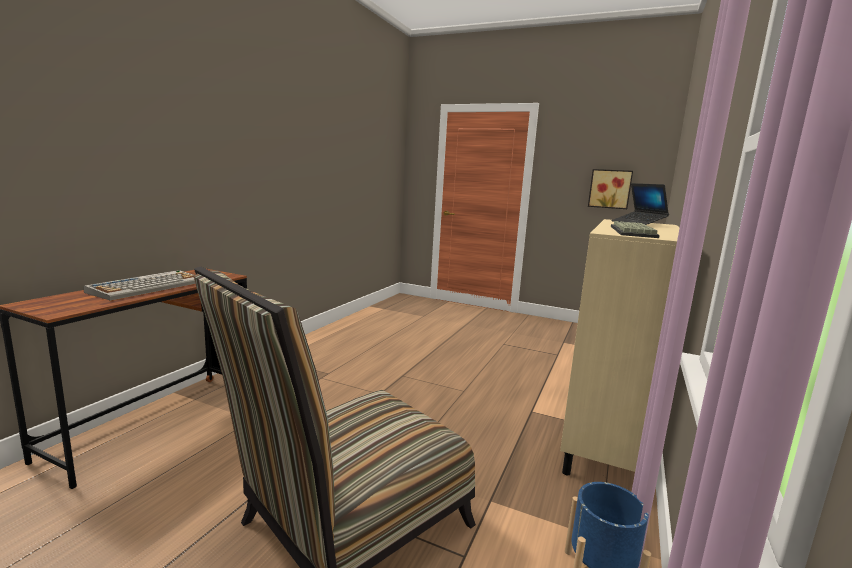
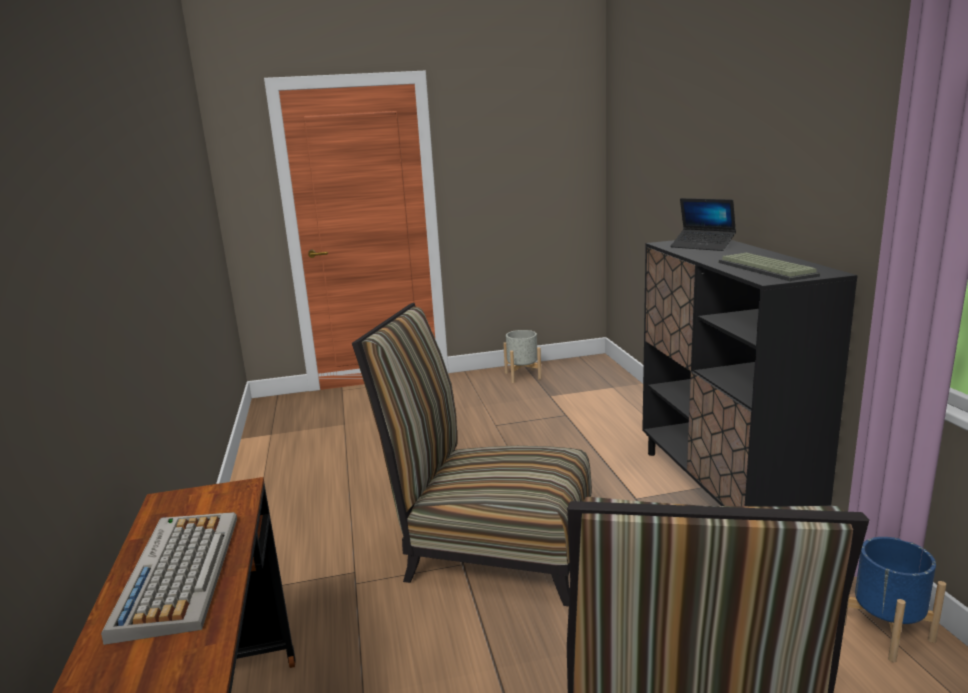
camera: 35 degrees left, 5 degrees up
beige cabinet [560,219,679,476] -> black cabinet [642,240,858,507]
picture [588,169,633,209] -> none
none -> chair [352,303,592,607]
none -> grey planter [503,330,542,383]

